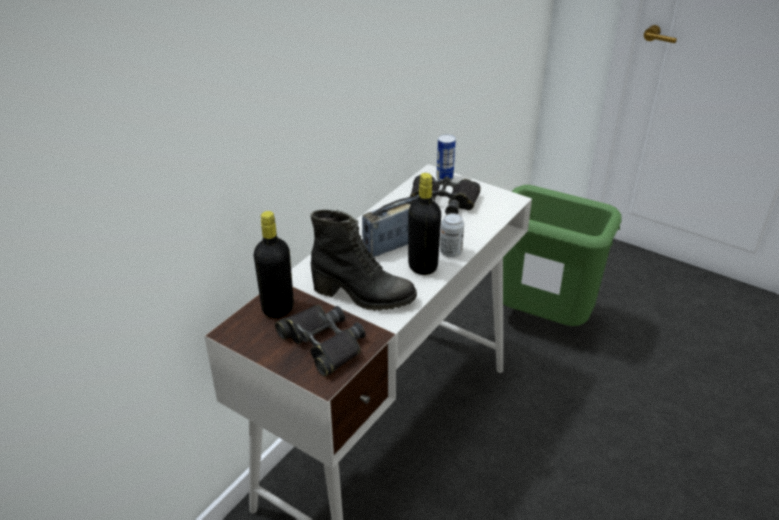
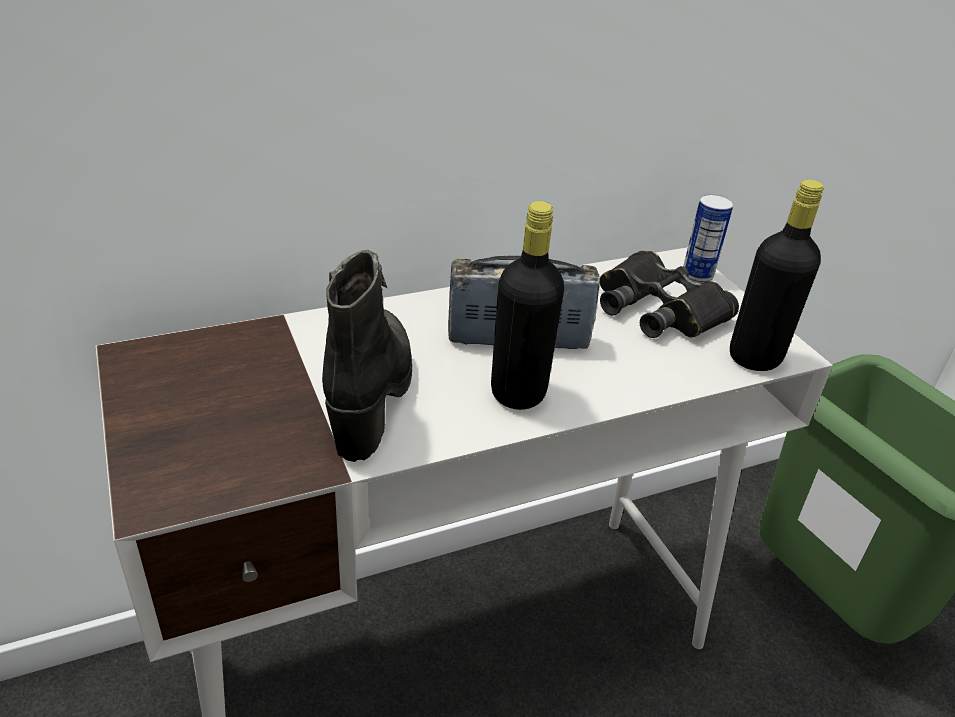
camera: 30 degrees right, 0 degrees up
black bottle [254,211,294,318] -> black bottle moved to [730,180,824,371]
black binoculars [275,305,366,377] -> none
black boot [310,210,417,311] -> black boot turned 135 degrees counterclockwise [322,250,412,462]
can [440,213,464,257] -> none

